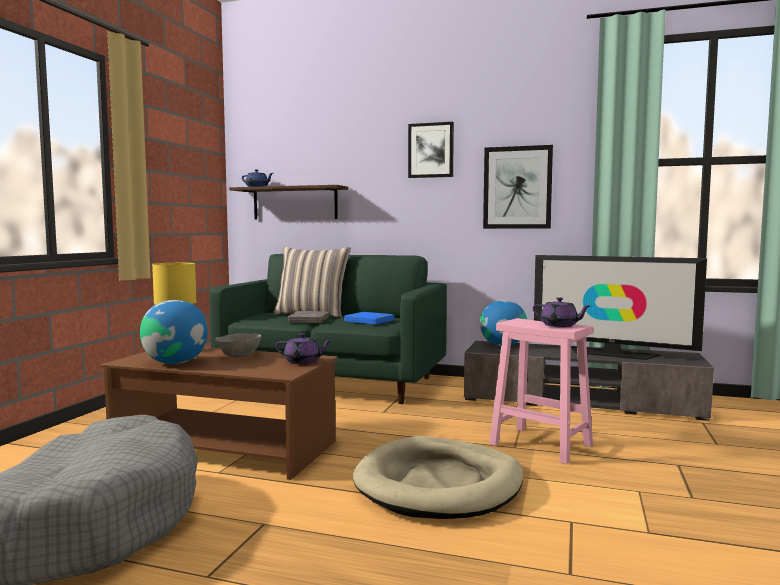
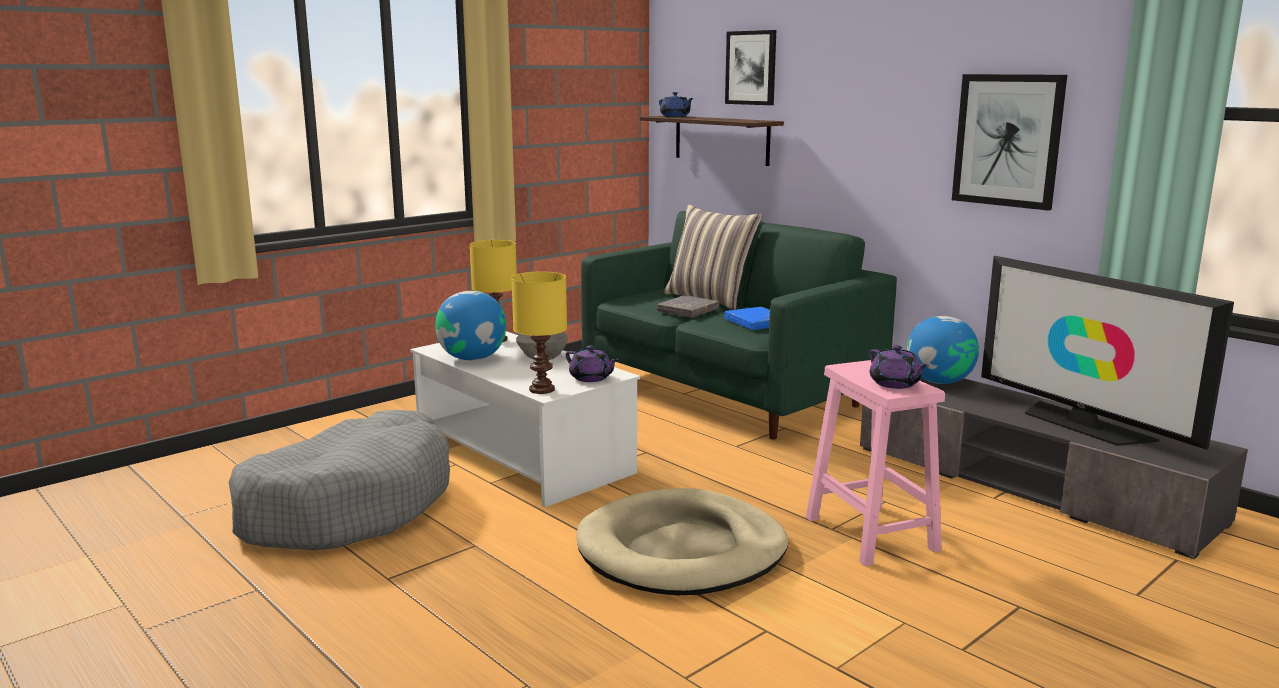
camera: 30 degrees right, 10 degrees up
brown coffee table [101,347,338,480] -> white coffee table [410,331,640,507]
picture [408,122,454,178] -> picture moved to [725,30,776,105]
none -> yellow table lamp [511,272,567,394]

